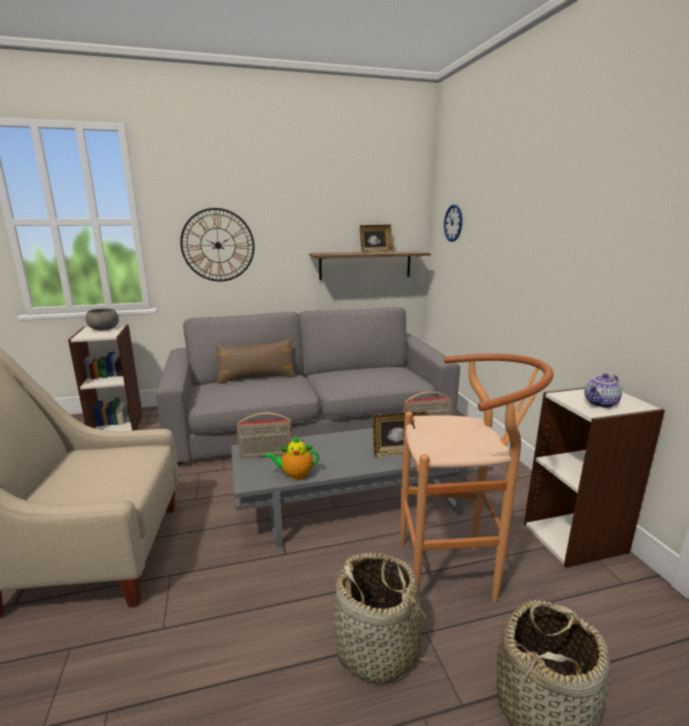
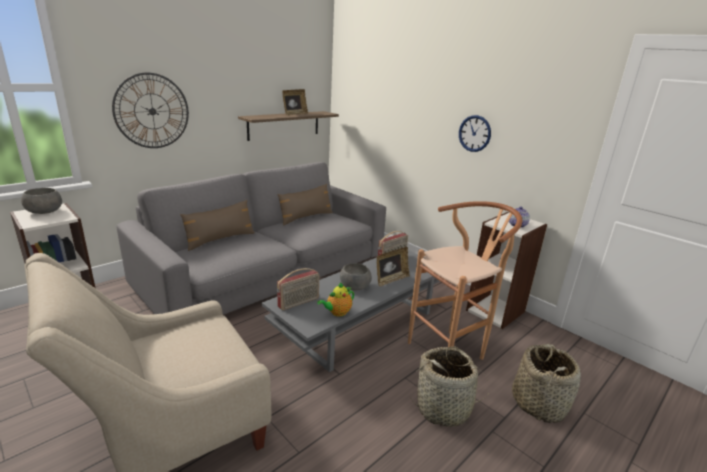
camera: 30 degrees left, 5 degrees up
wall clock [444,205,462,242] -> wall clock moved to [459,115,491,152]
none -> brown pillow [277,184,333,226]
none -> grey bowl [340,263,372,290]

